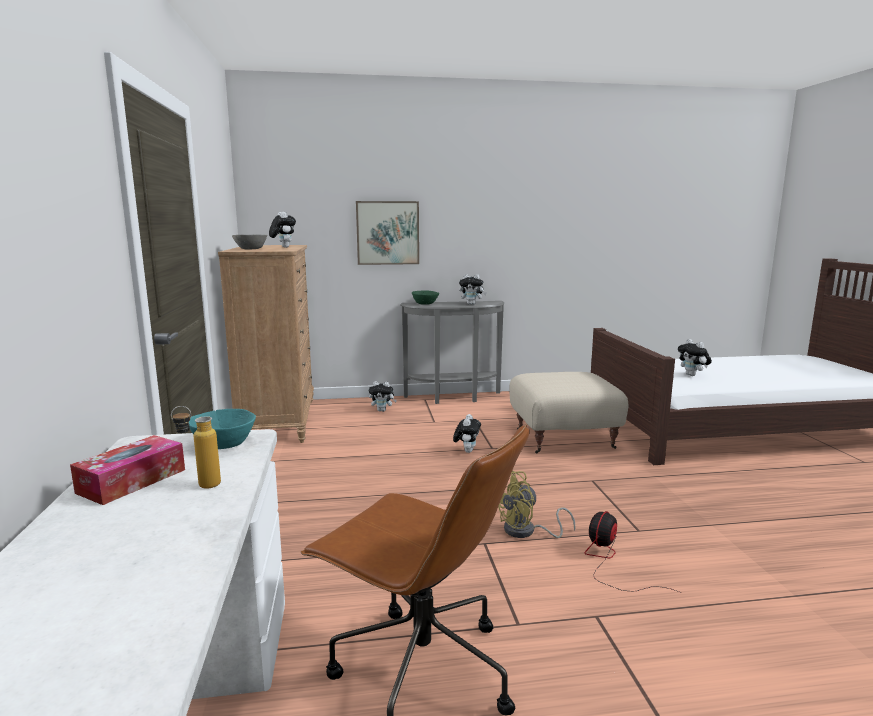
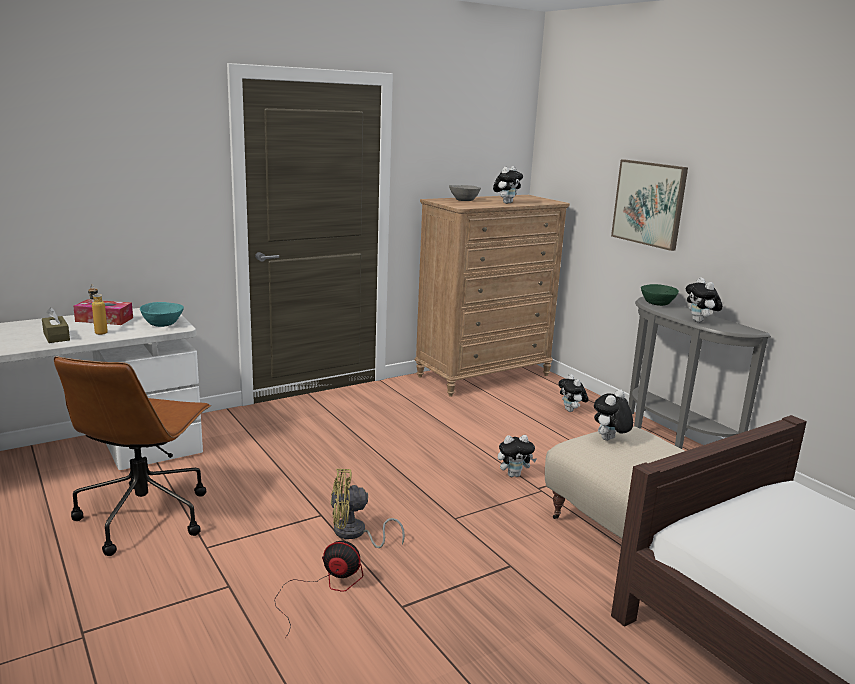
camera: 65 degrees right, 5 degrees up
yellow fan [498,471,576,538] -> yellow fan turned 45 degrees counterclockwise [330,469,405,548]
plush toy [678,339,712,376] -> plush toy moved to [594,389,633,440]
none -> brown tissue box [42,307,70,343]

